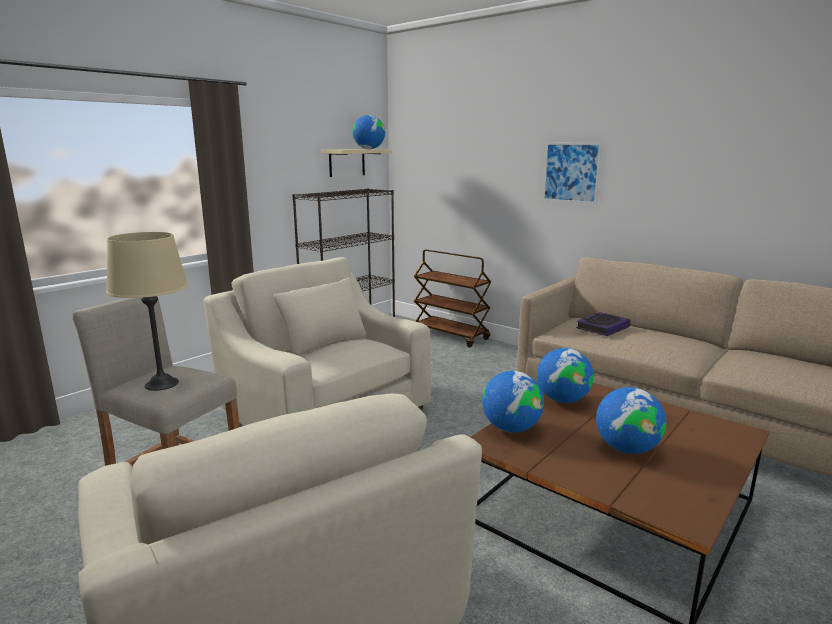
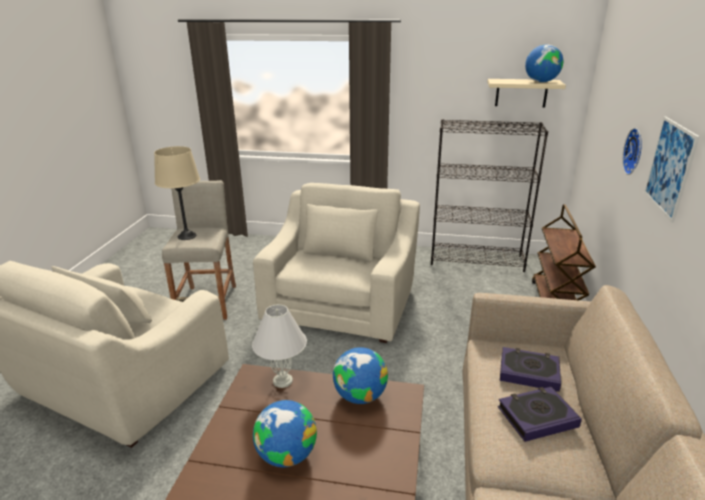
camera: 60 degrees right, 10 degrees up
globe [482,371,544,433] -> white table lamp [252,304,307,388]
none -> book [498,387,582,442]
none -> wall clock [622,128,642,175]

